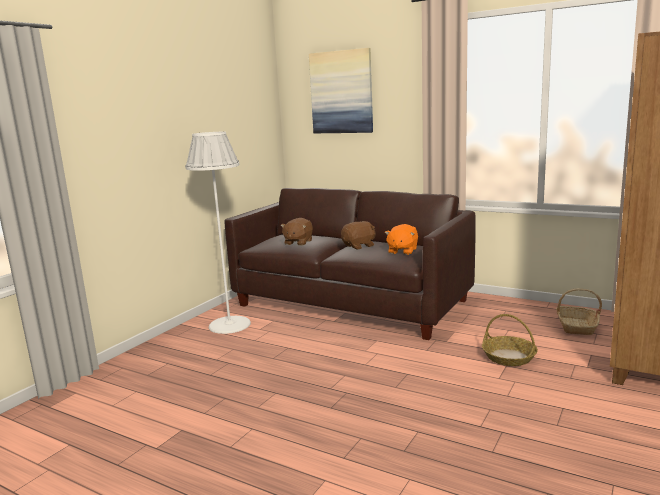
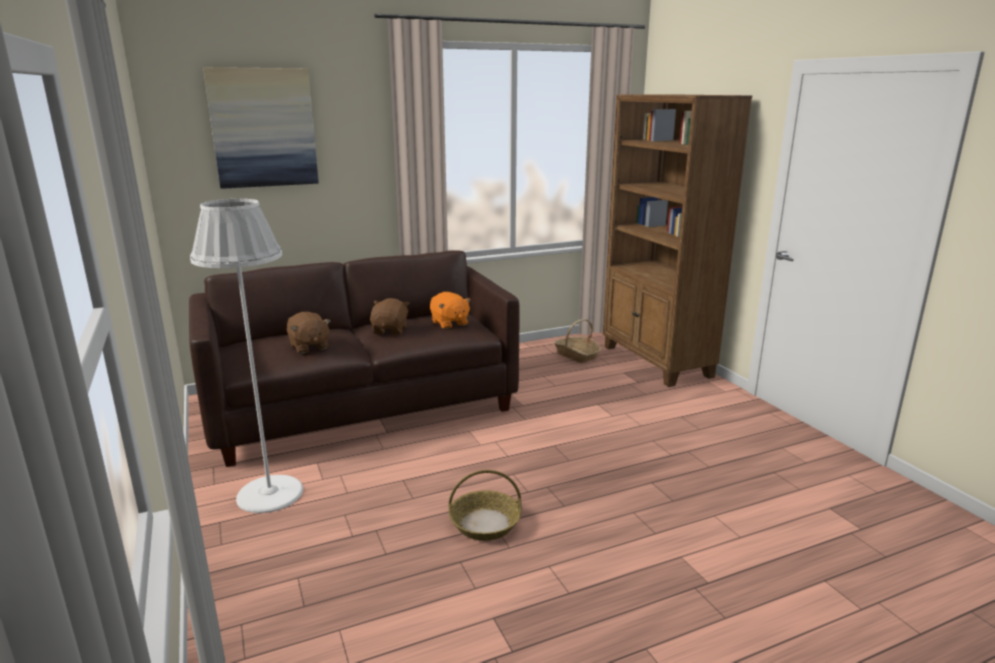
camera: 55 degrees left, 5 degrees up
basket [482,314,538,366] -> basket moved to [449,470,522,541]

